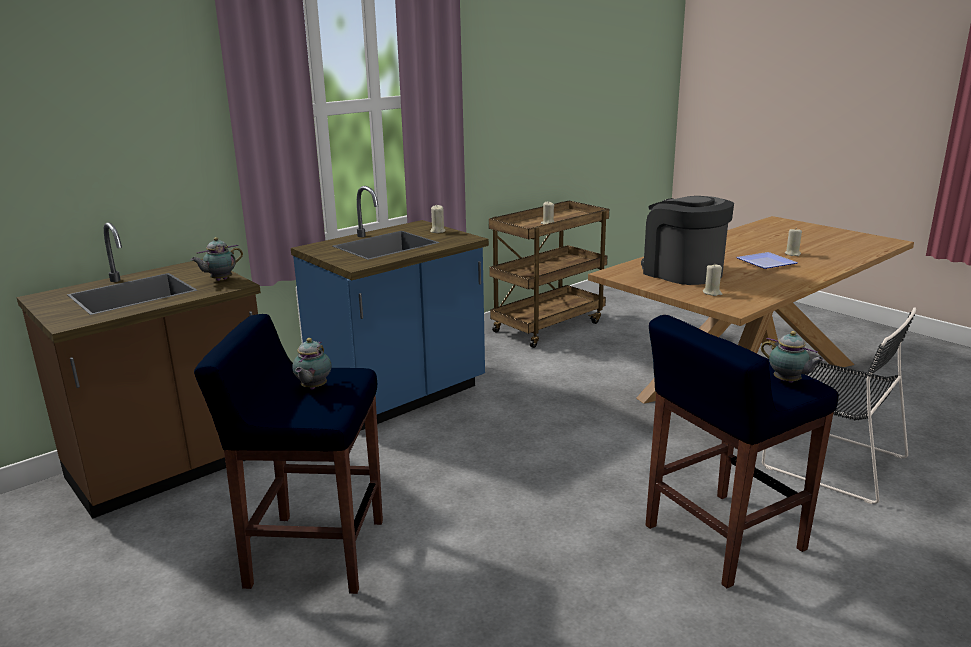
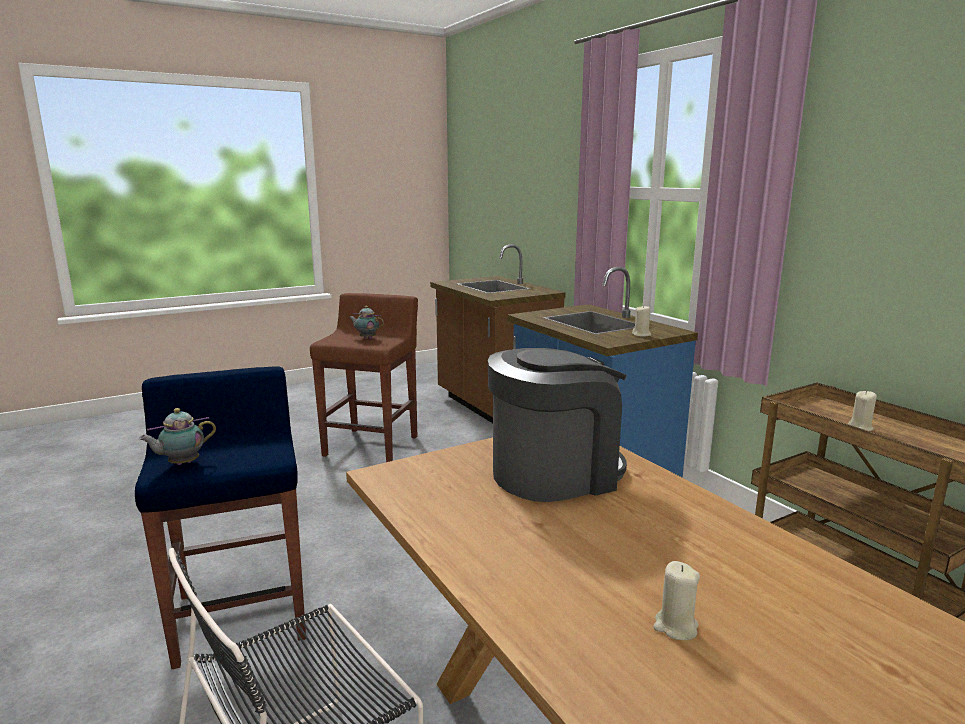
camera: 100 degrees right, 5 degrees down
teapot [191,237,243,281] -> none
blue stool [194,314,383,594] -> brown stool [310,293,418,462]
beige candle [703,264,722,296] -> none
plate [736,252,798,269] -> none

